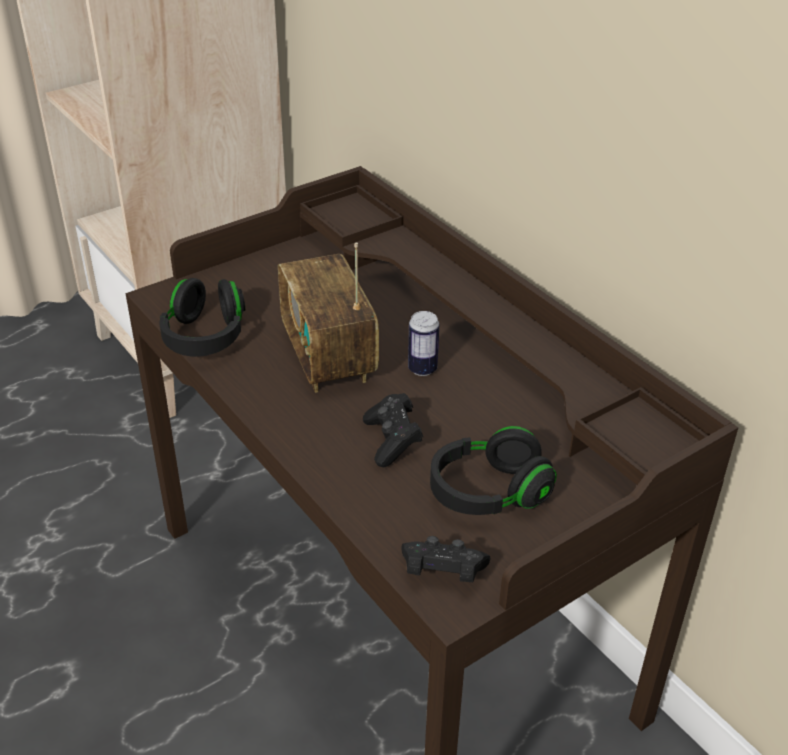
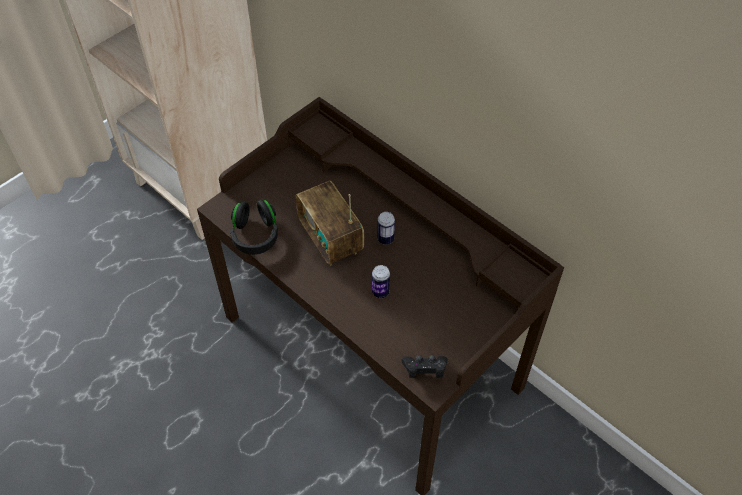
camera: 10 degrees left, 15 degrees up
black game controller [363,393,423,467] -> can [372,265,390,298]
black headphones [430,426,557,515] -> none

